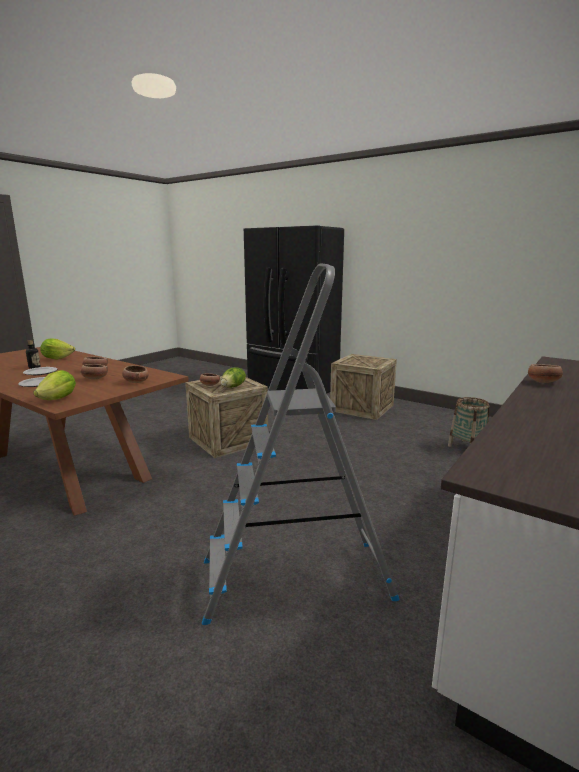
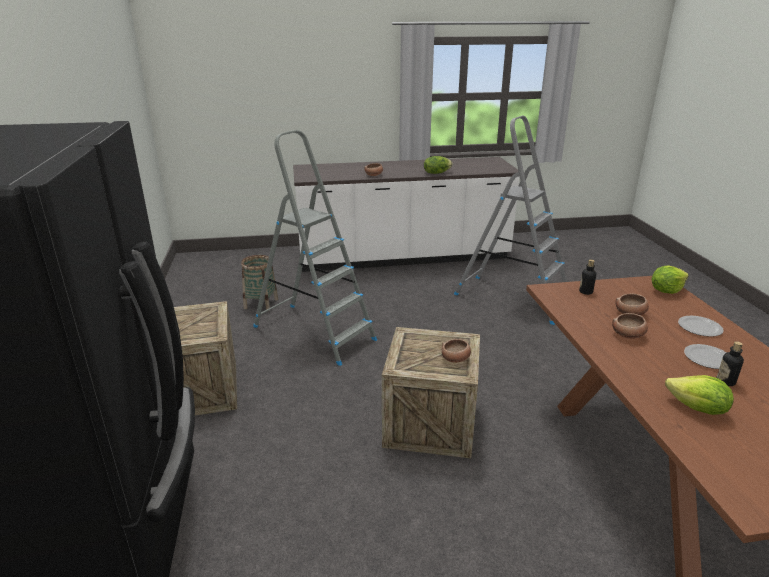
camera: 135 degrees left, 10 degrees up
bowl [122,365,149,383] -> bottle [579,259,597,295]
lettuce [221,368,246,388] -> lettuce moved to [424,156,453,174]
none -> grey step ladder [253,130,377,366]

